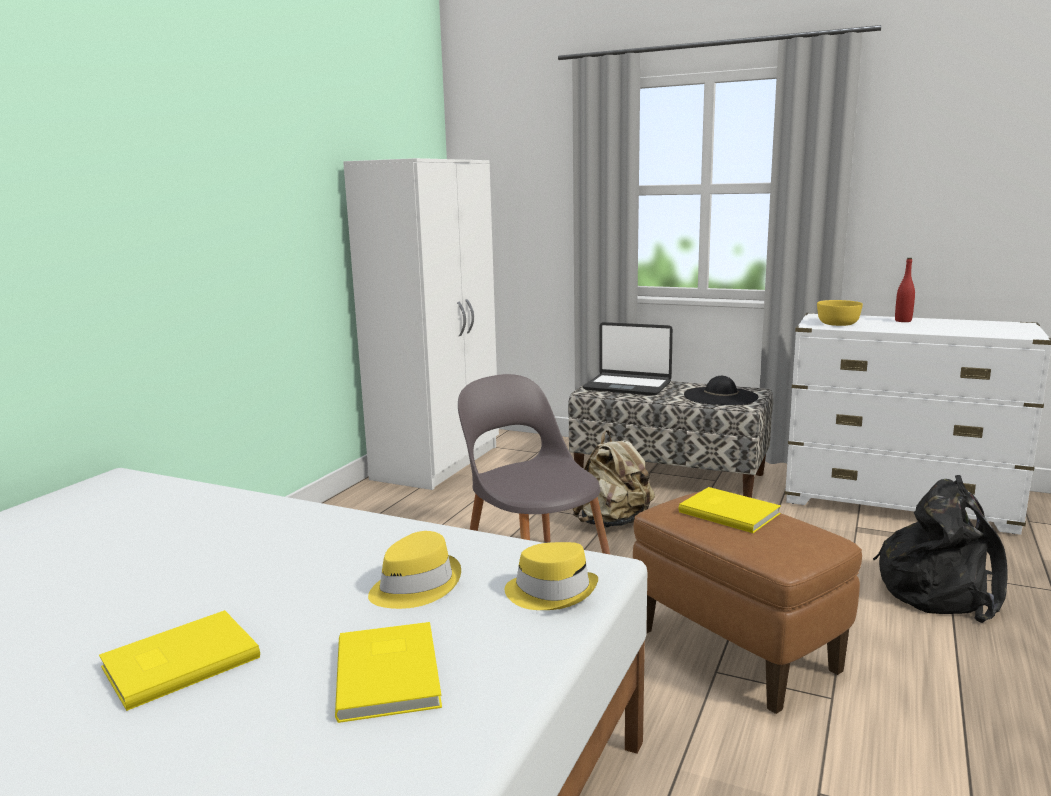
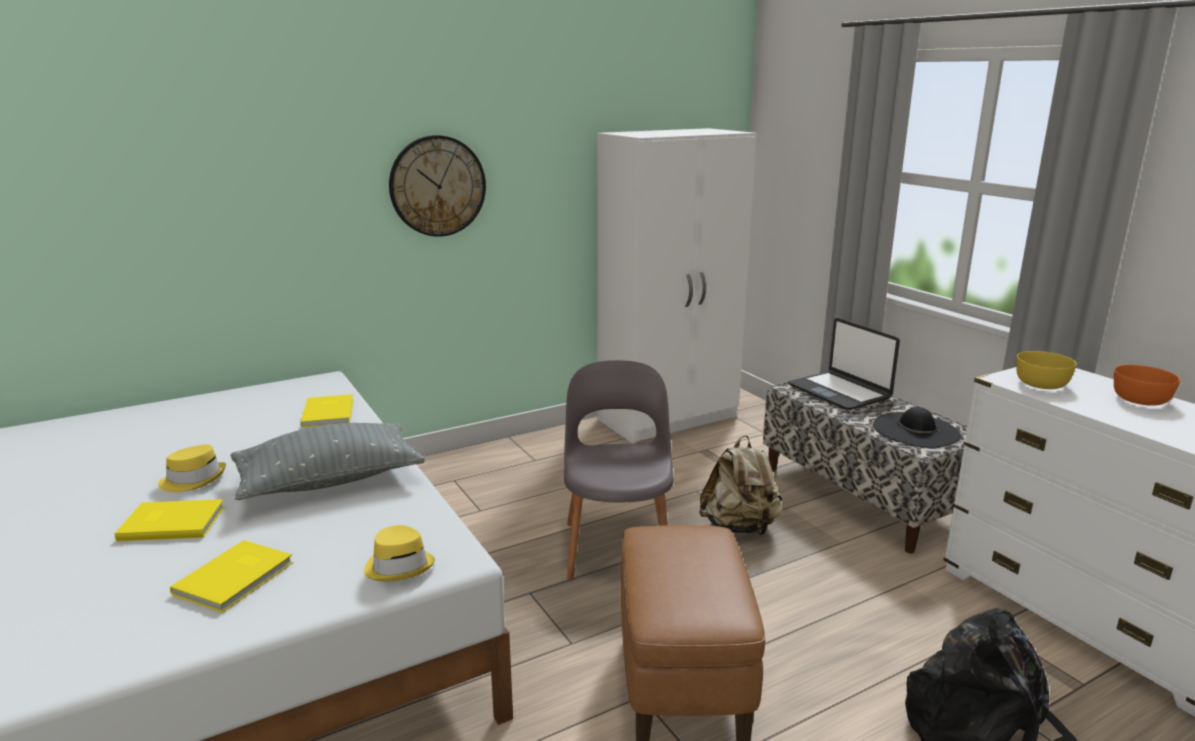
camera: 35 degrees right, 5 degrees up
yellow hat [368,531,461,609] -> yellow hat moved to [158,444,226,492]
yellow book [679,487,781,533] -> yellow book moved to [300,394,354,428]
red bottle [895,258,915,322] -> orange bowl [1114,365,1180,406]
none -> grey pillow [231,423,425,500]
none -> wall clock [389,135,486,237]

